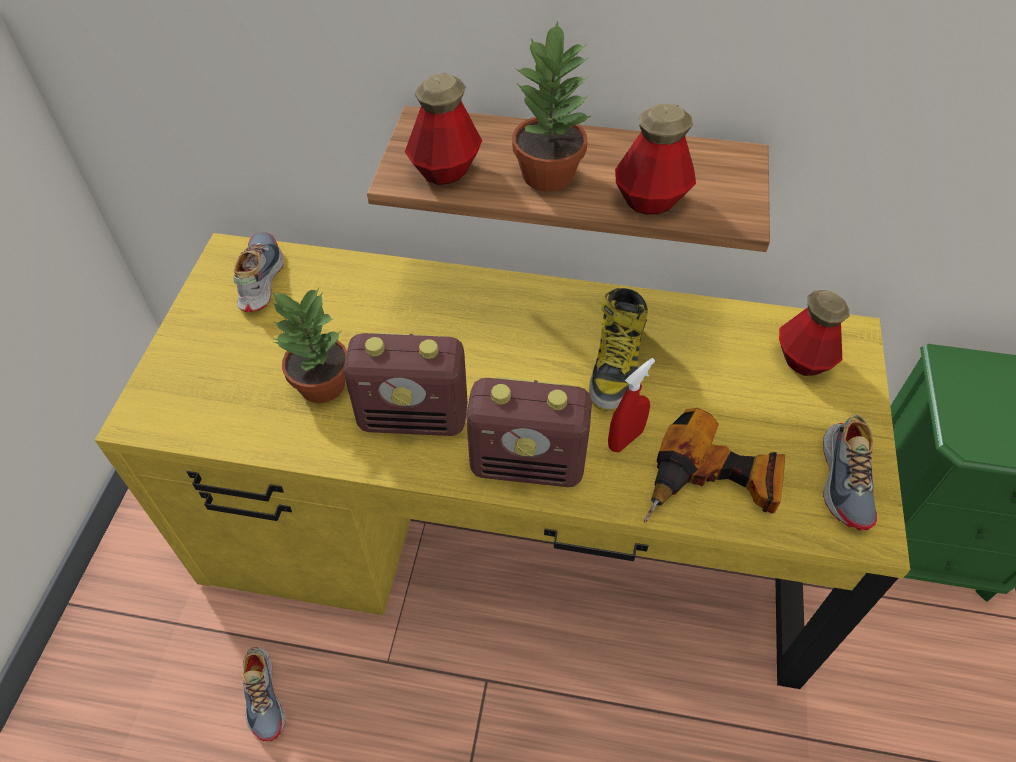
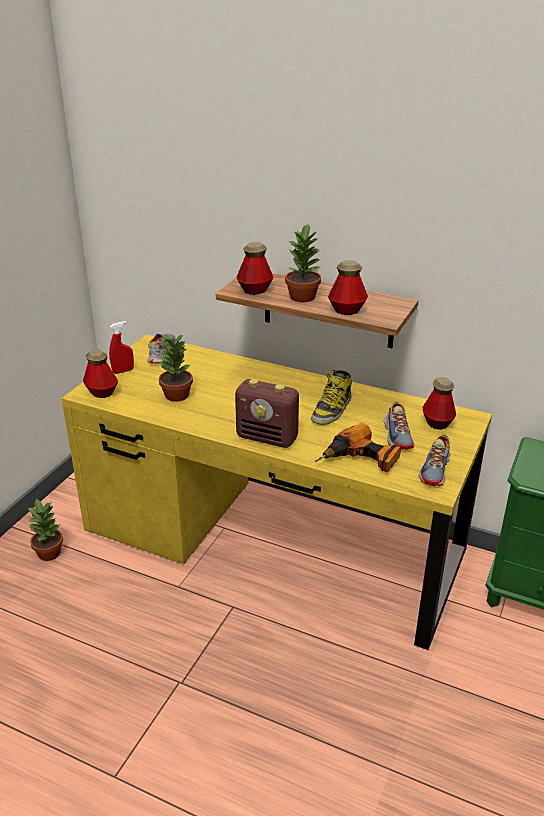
camera: 15 degrees right, 20 degrees down
shoe [242,647,286,741] -> shoe moved to [384,401,414,450]
radio [343,333,468,436] -> none
red spray bottle [608,358,655,452] -> red spray bottle moved to [109,321,134,374]
none -> potted plant [27,498,63,561]
none -> bottle [83,349,118,398]

